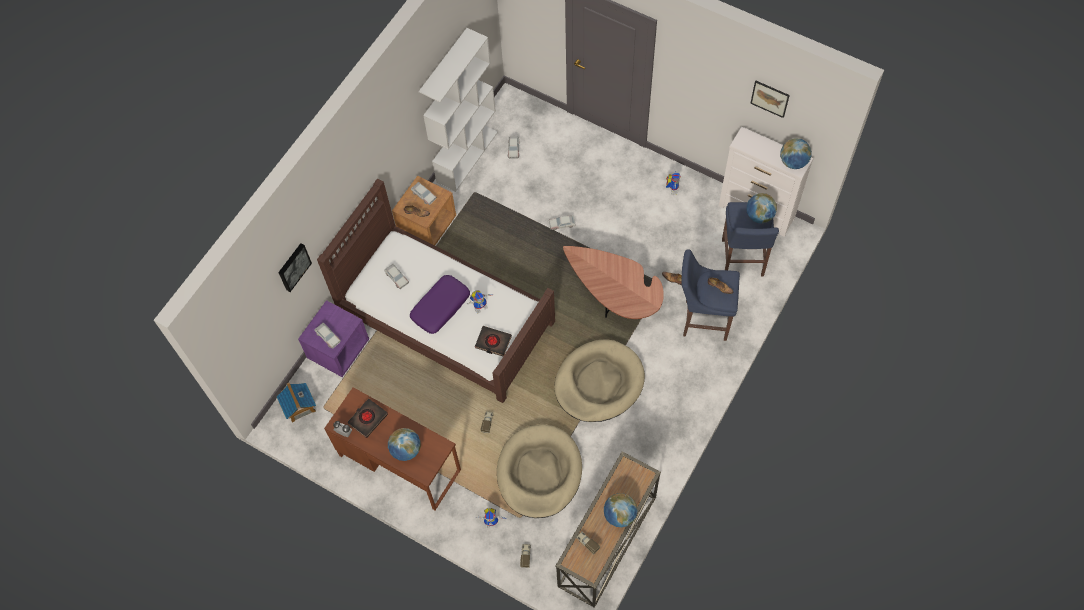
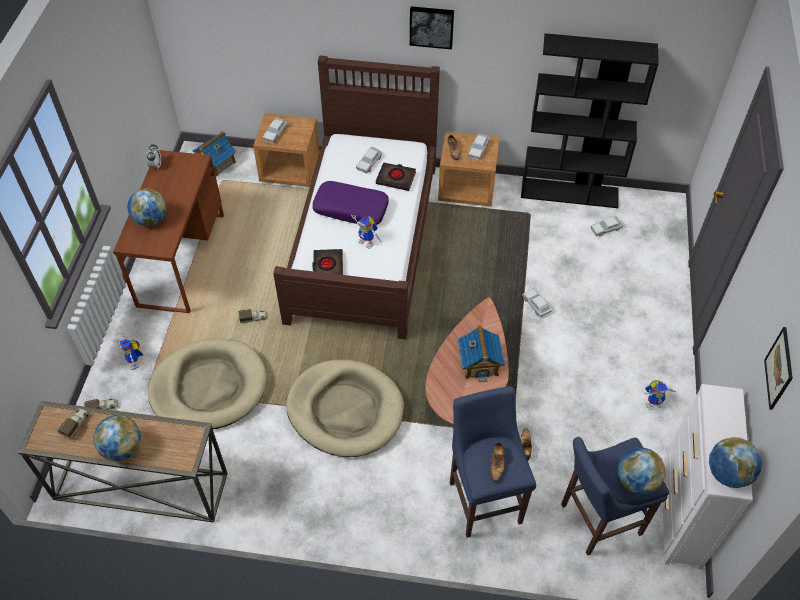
camera: 65 degrees right, 10 degrees down
picture [278,243,312,292] -> picture moved to [410,6,454,49]
purple nightstand [298,300,369,377] -> brown nightstand [253,113,320,187]
black book [347,398,388,438] -> black book moved to [376,162,416,191]
white bookcase [419,28,498,192] -> black bookcase [521,33,659,208]
none -> toy house [458,325,505,382]

